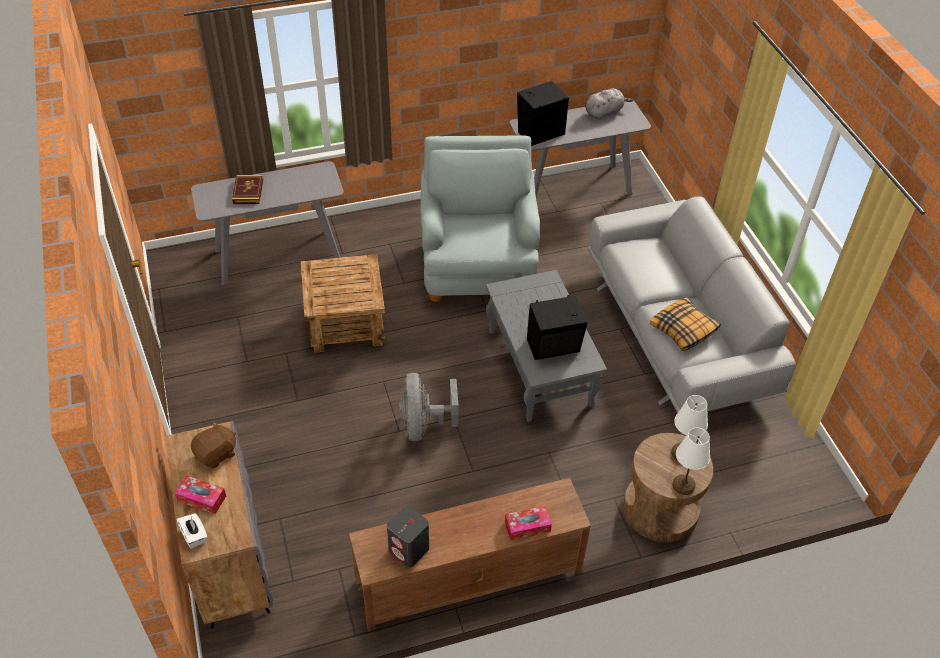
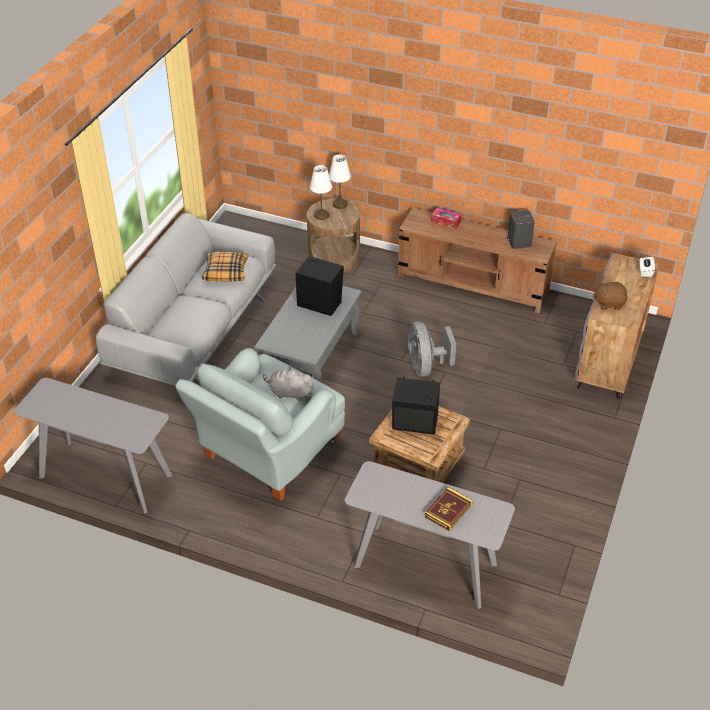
camera: 140 degrees left, 5 degrees down
tissue box [175,475,226,514] -> none
grey fan [399,373,459,441] -> grey fan turned 135 degrees clockwise [408,322,456,377]
black speaker [517,81,569,146] -> black speaker moved to [392,376,440,435]
grey plush toy [585,88,633,120] -> grey plush toy moved to [263,367,314,401]

